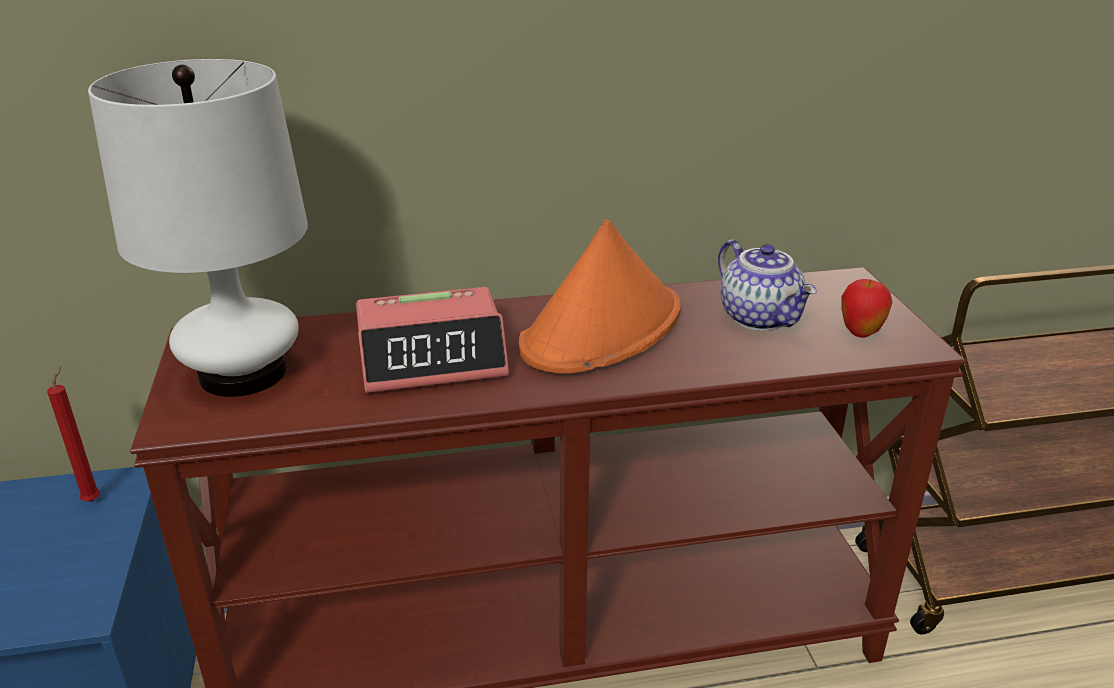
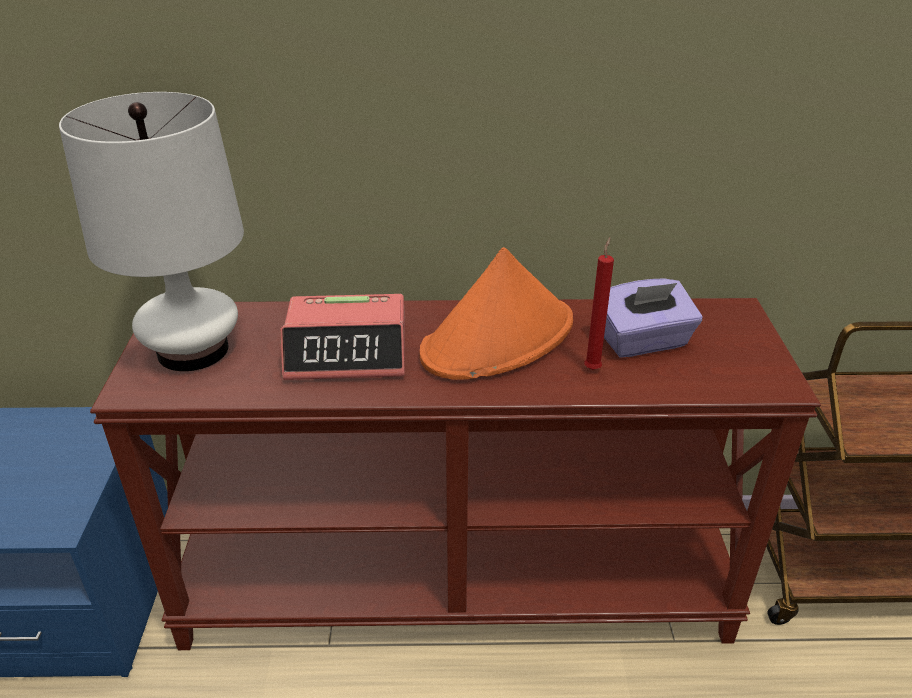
camera: 10 degrees right, 5 degrees up
red candle [47,367,100,501] -> red candle moved to [584,237,614,370]
teapot [718,240,817,331] -> purple tissue box [604,278,703,358]
apple [841,279,893,338] -> none

